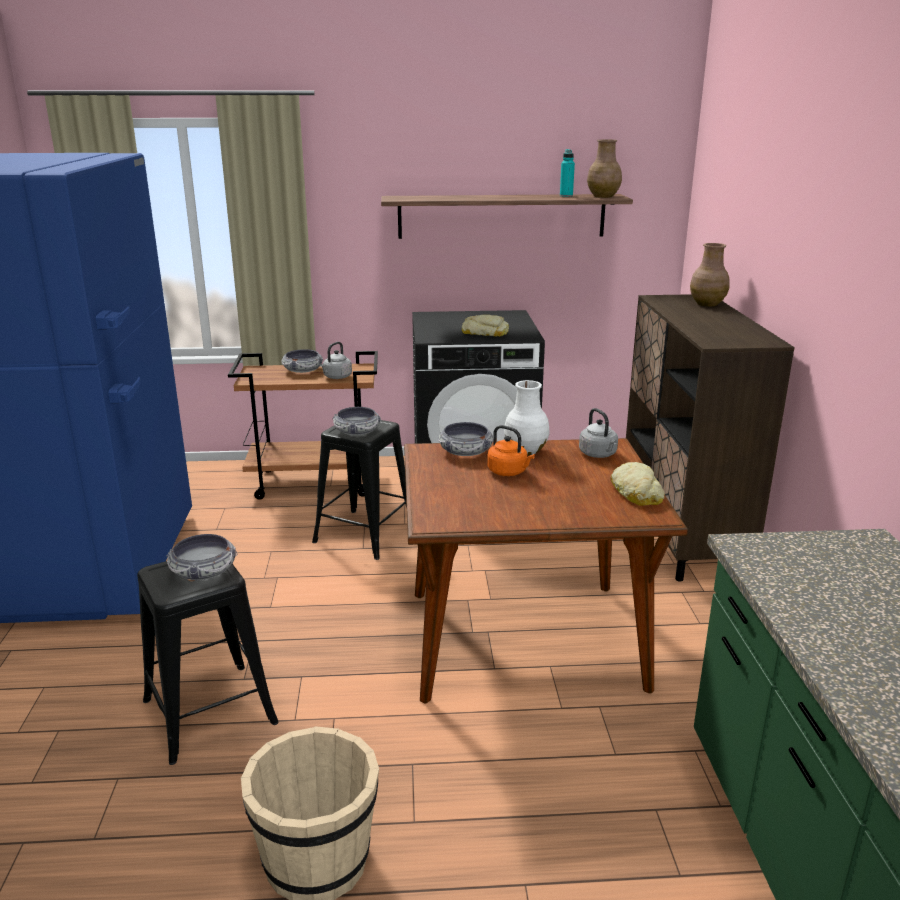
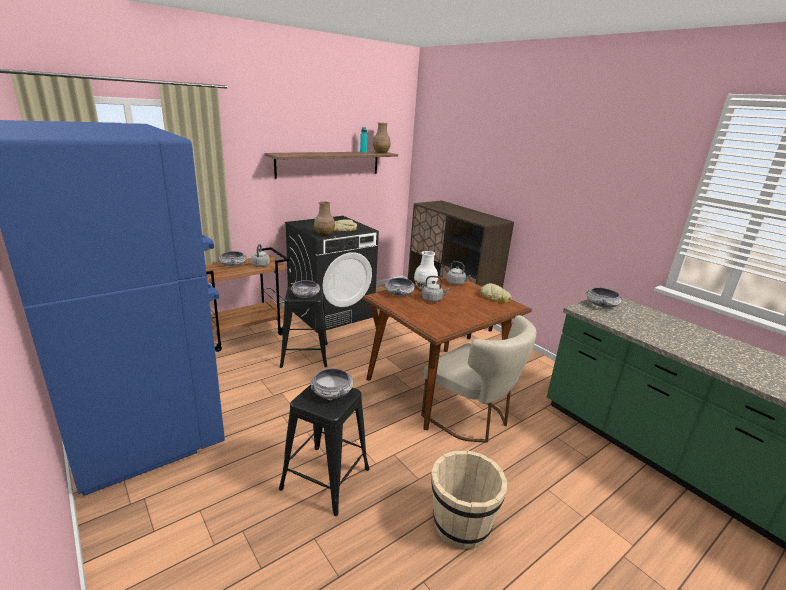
camera: 35 degrees left, 0 degrees up
orange kettle [487,425,535,476] -> grey kettle [422,276,450,302]
brown vase [690,243,730,306] -> brown vase moved to [314,201,335,236]
none -> beige chair [421,315,536,443]
none -> bowl [586,287,623,308]

